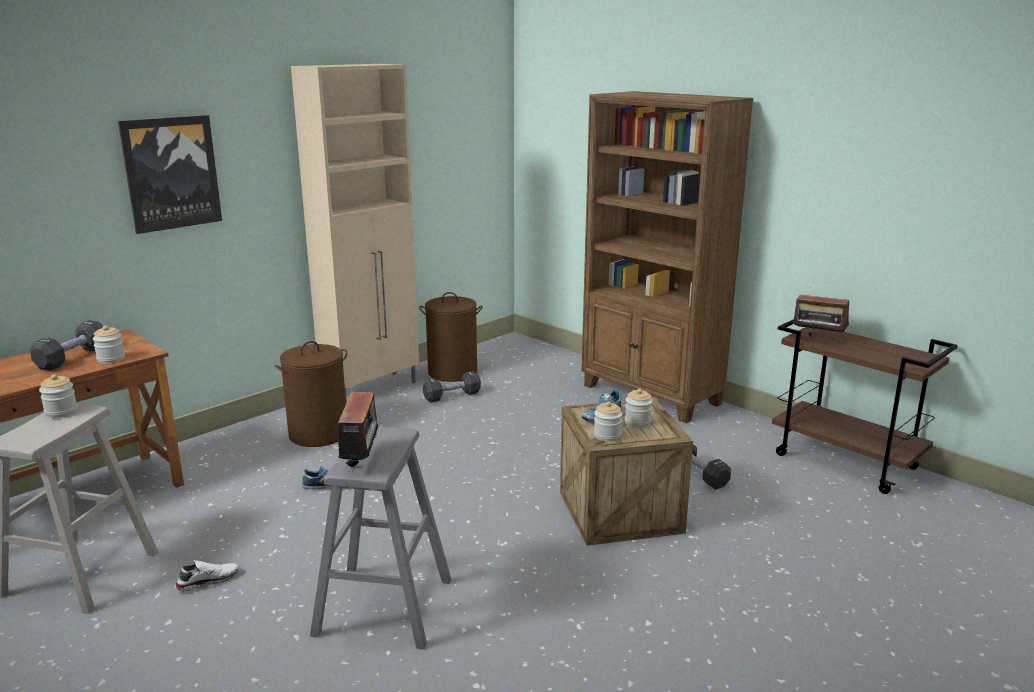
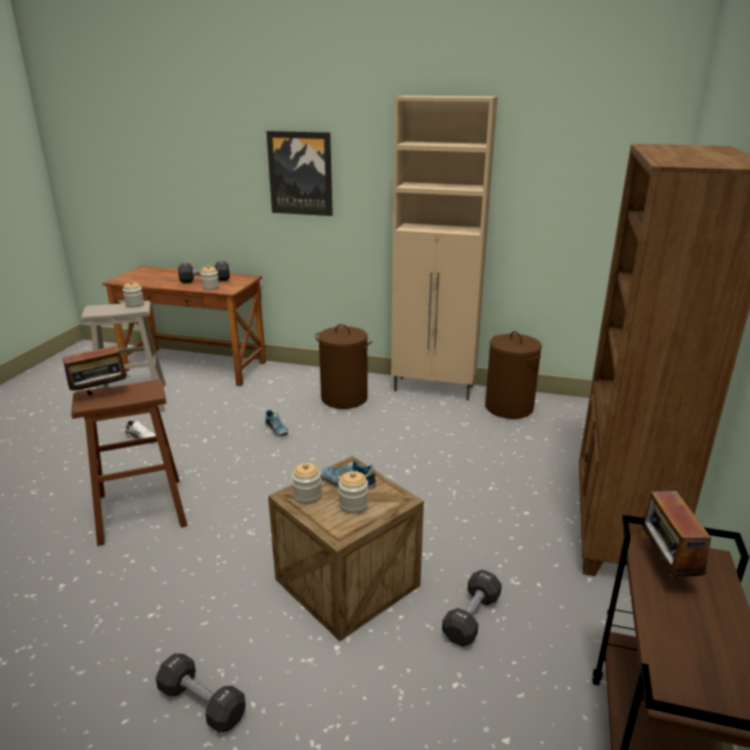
camera: 60 degrees right, 5 degrees up
grey stool [310,426,451,649] -> brown stool [71,379,187,546]
black dumbbell [423,371,481,403] -> black dumbbell moved to [156,653,246,733]

